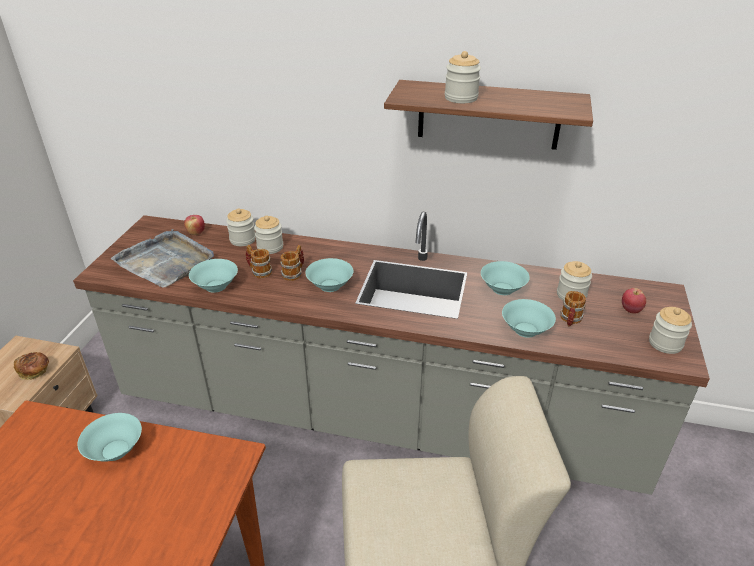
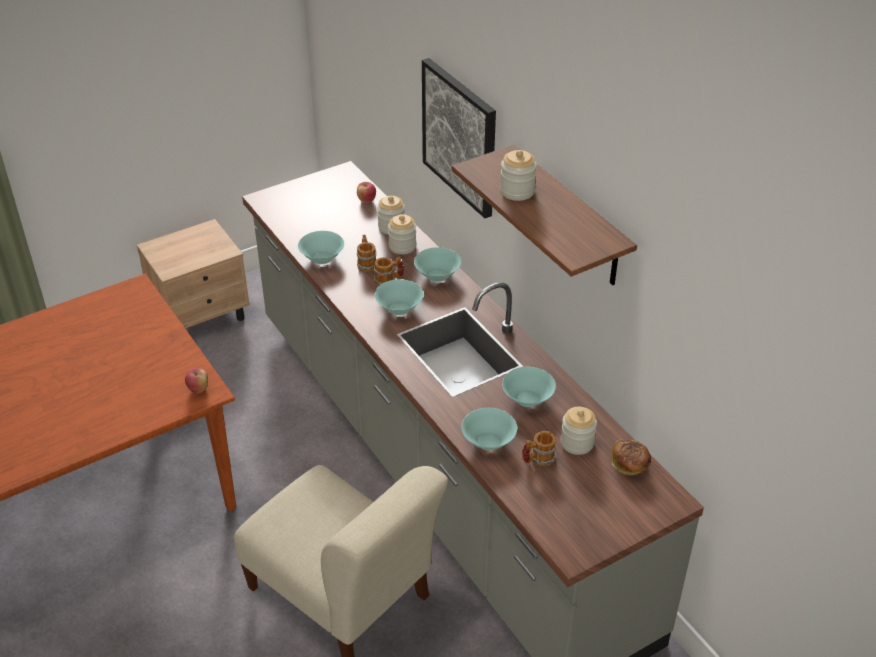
camera: 45 degrees right, 5 degrees up
bread [14,352,49,380] -> bread moved to [612,439,651,476]
turquoise bowl [77,413,142,462] -> turquoise bowl moved to [414,247,461,282]
grey tray [111,229,214,288] -> none
apple [622,288,646,314] -> apple moved to [185,368,208,394]
jar [649,307,692,354] -> none
none -> picture [422,58,496,218]

